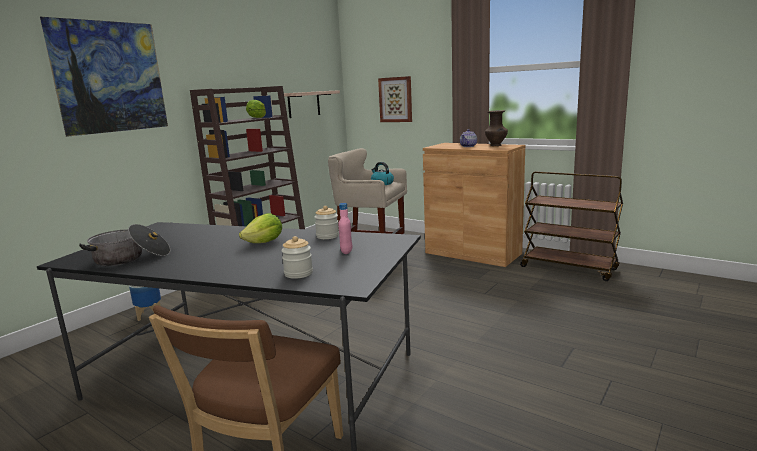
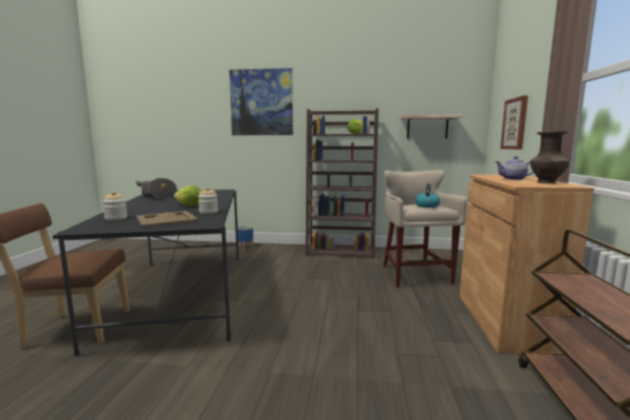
camera: 60 degrees right, 5 degrees down
pink bottle [338,203,352,254] -> beige tray [136,211,198,228]

